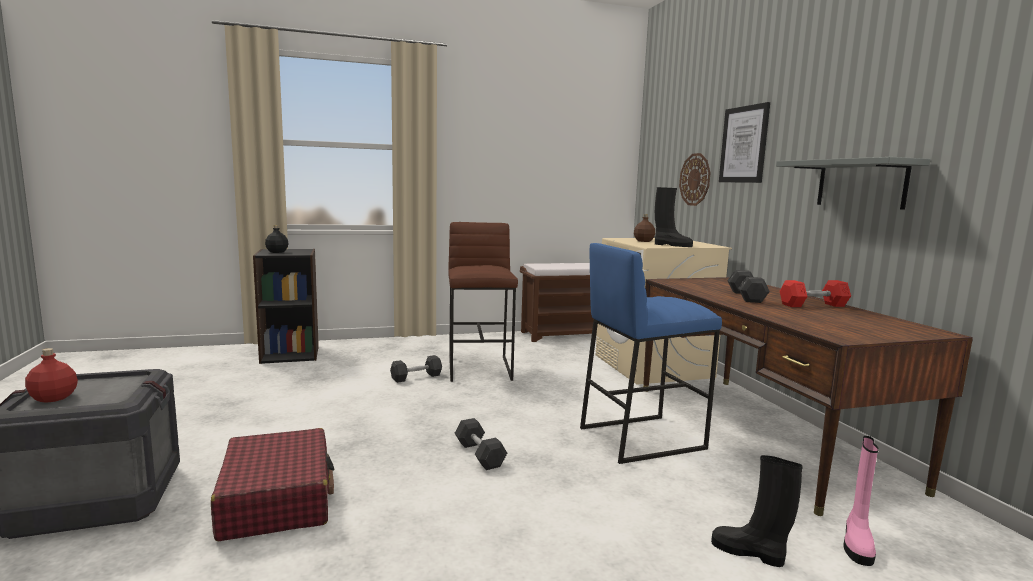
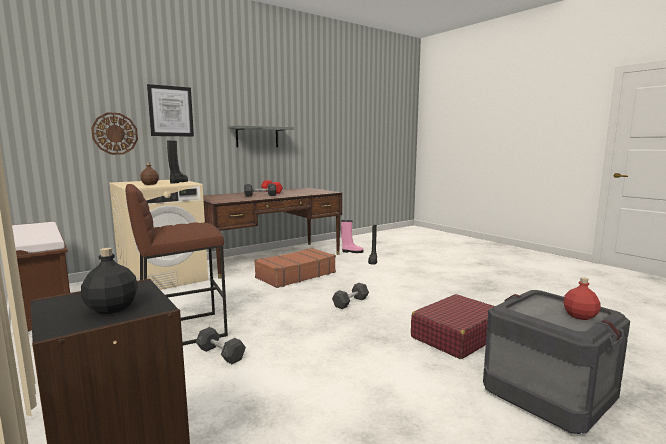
camera: 110 degrees left, 0 degrees up
blue stool [580,243,722,464] -> brown suitcase [254,248,336,288]

